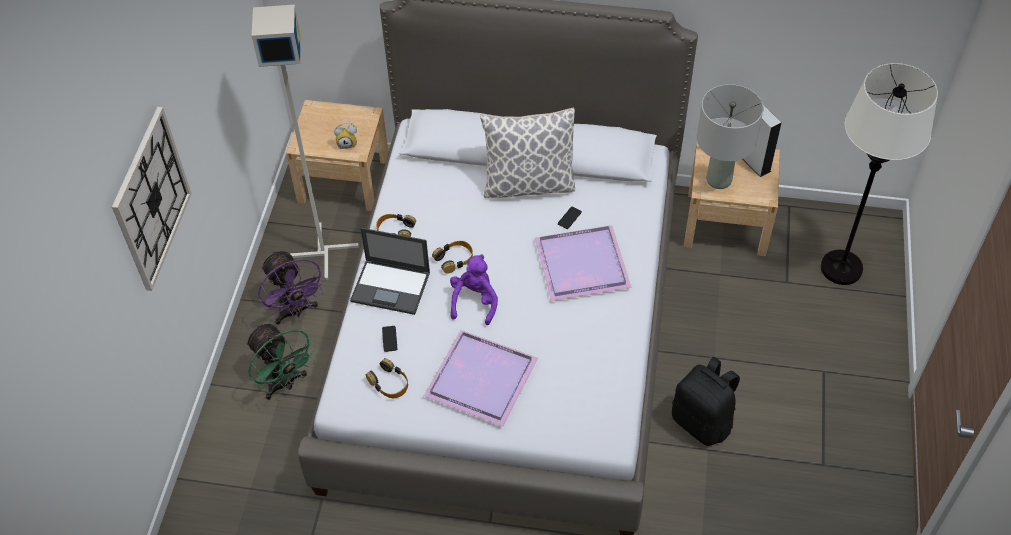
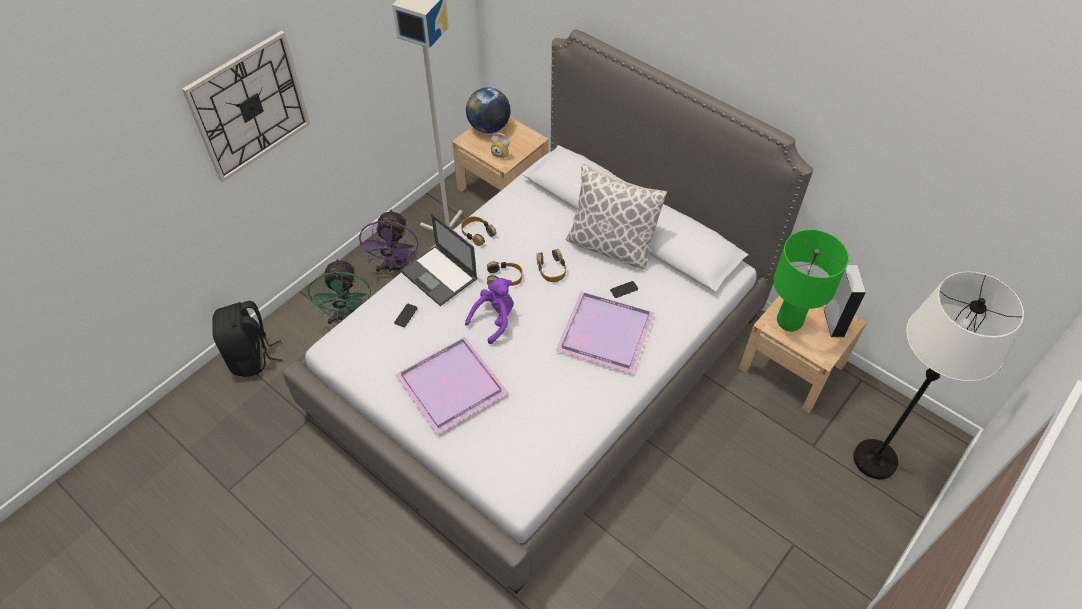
camera: 30 degrees right, 0 degrees up
headphones [366,358,408,398] -> headphones moved to [537,249,566,282]
black backpack [672,357,740,446] -> black backpack moved to [212,301,282,377]
grey table lamp [697,84,763,189] -> green table lamp [773,230,849,331]
none -> globe [466,87,510,133]

